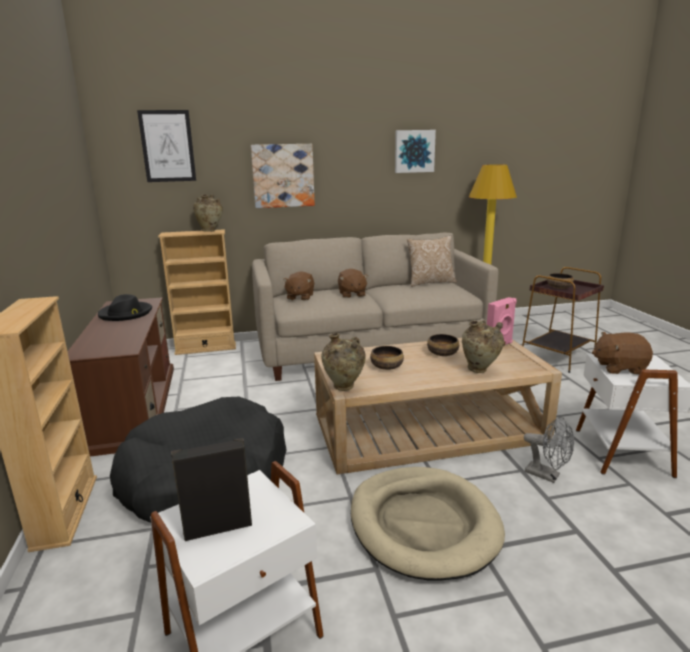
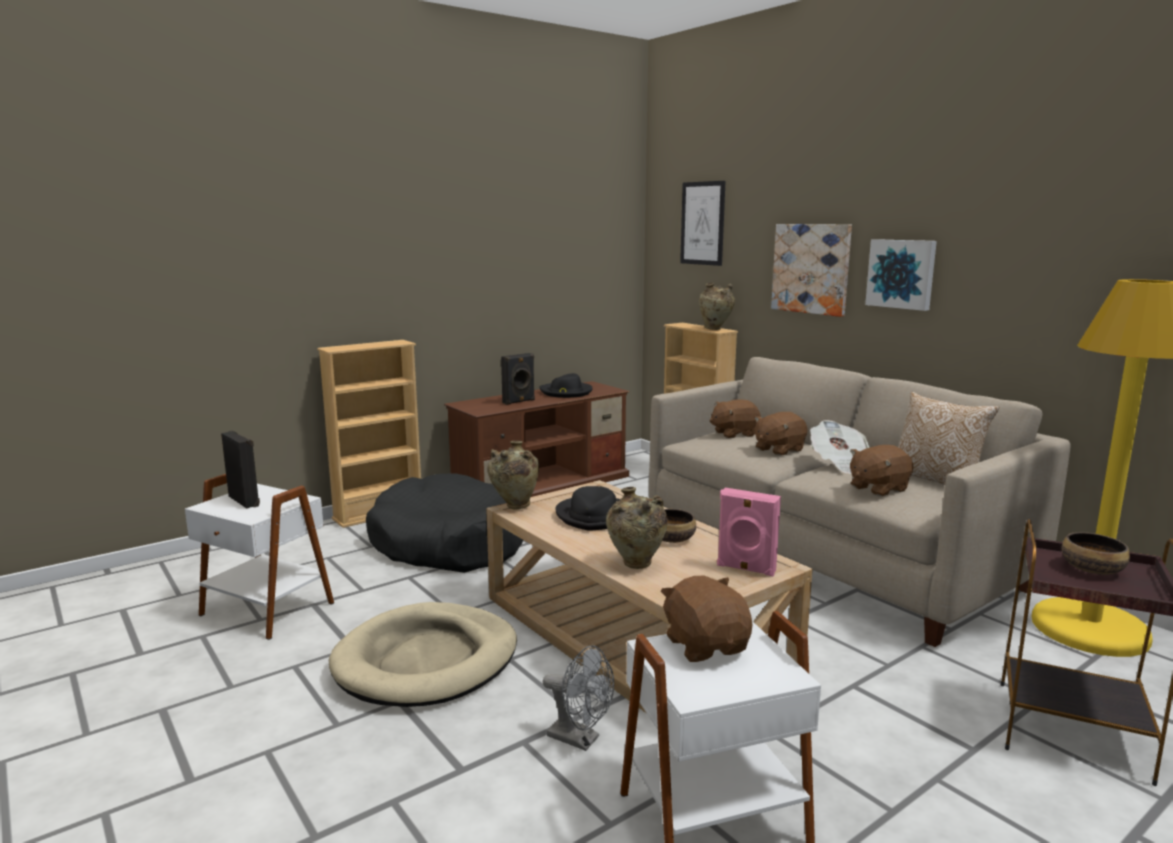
camera: 65 degrees right, 5 degrees down
bowl [370,346,404,370] -> black hat [556,486,620,531]
picture [395,130,436,173] -> picture moved to [865,239,937,311]
grey fan [524,417,574,483] -> grey fan turned 75 degrees counterclockwise [543,645,614,751]
none -> black speaker [501,353,535,405]
none -> newspaper [810,420,869,474]
none -> brown plush toy [850,445,913,496]

